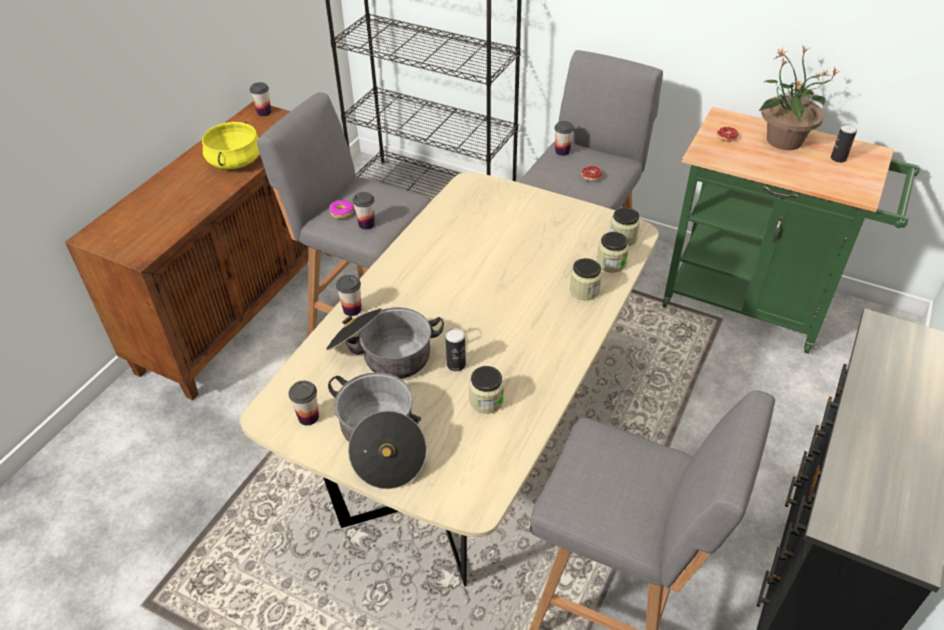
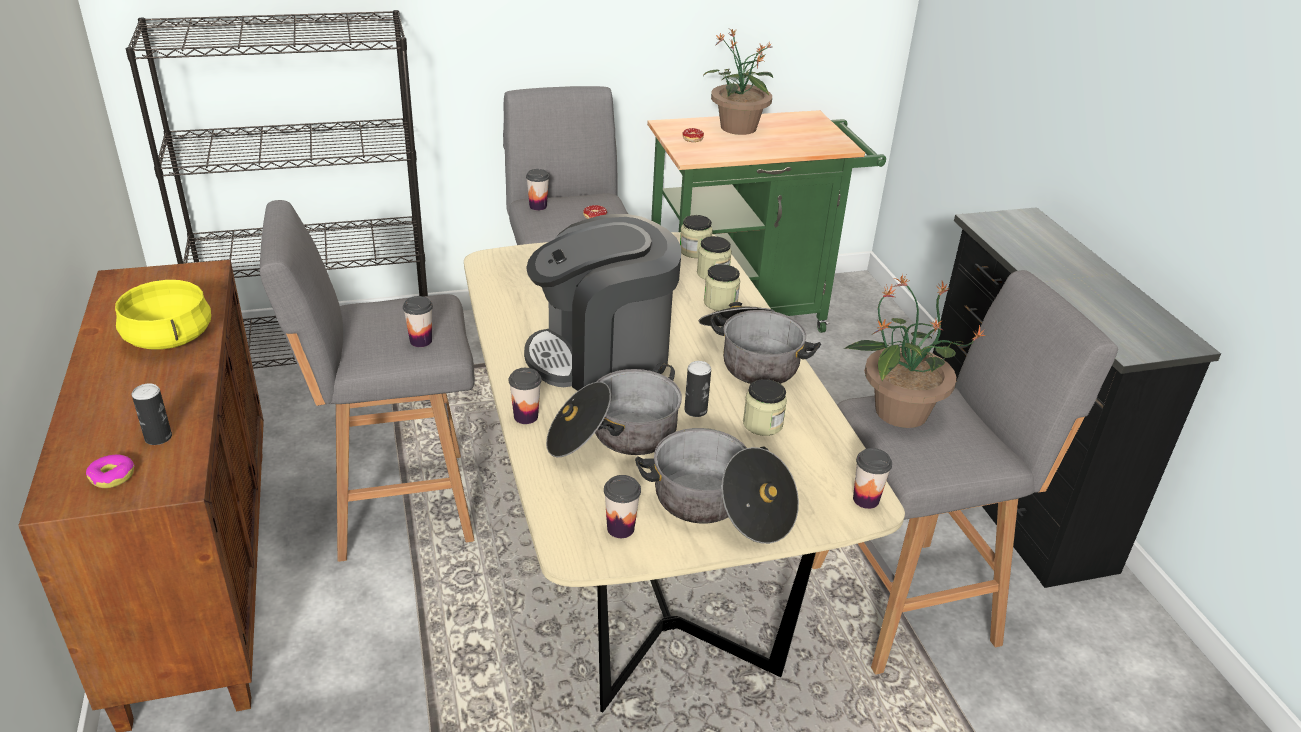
camera: 45 degrees left, 10 degrees down
cup [250,82,271,116] -> cup moved to [853,448,892,509]
donut [330,200,354,219] -> donut moved to [86,455,135,488]
can [831,124,857,163] -> can moved to [132,384,172,445]
none -> coffee machine [524,214,681,391]
none -> cooking pot [699,302,821,384]
none -> potted plant [844,274,986,428]

